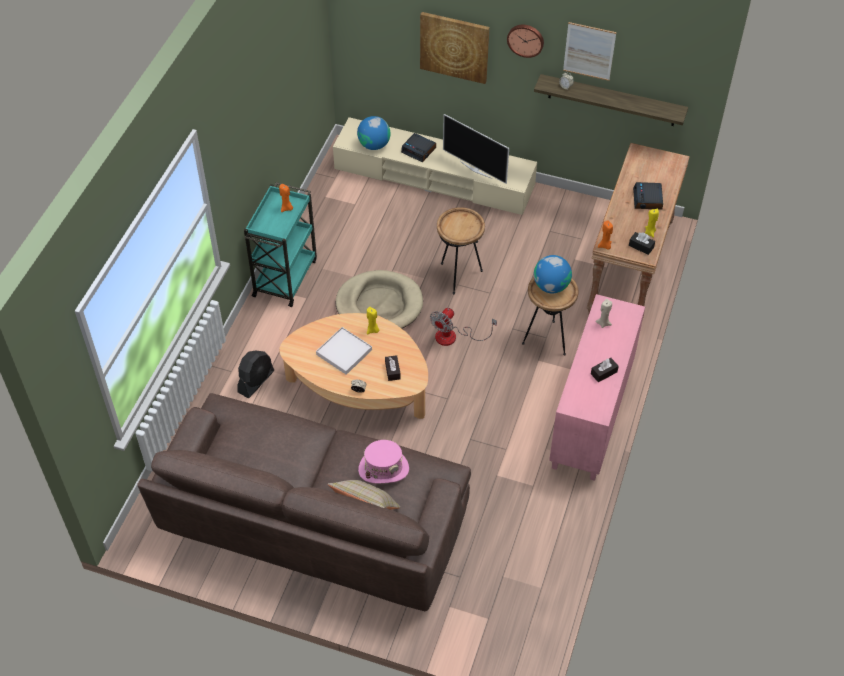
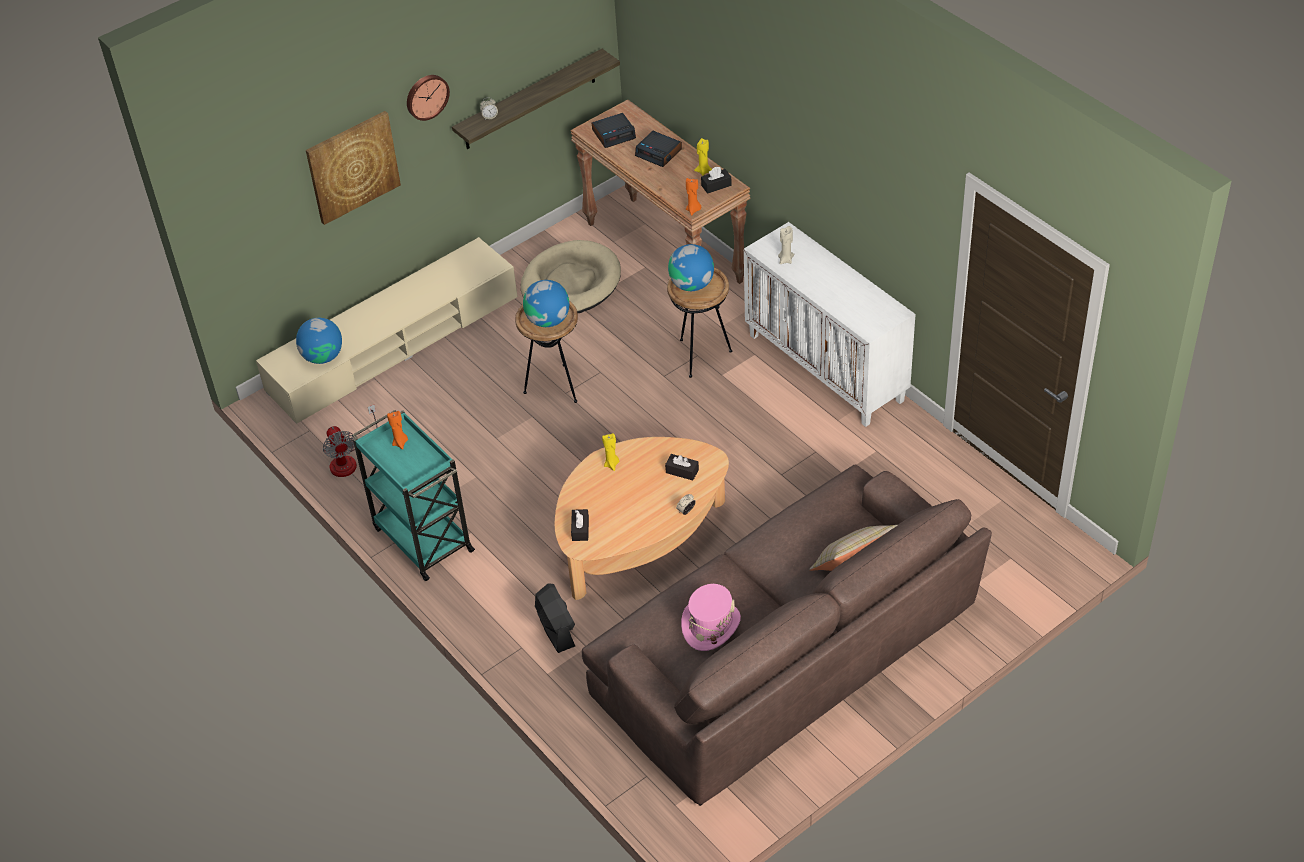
camera: 55 degrees left, 5 degrees down
white tray [316,327,372,375] -> none
beige dog bed [336,270,423,329] -> beige dog bed moved to [521,240,621,314]
pink hat [358,440,409,483] -> pink hat moved to [681,584,741,651]
alarm clock [401,133,436,162] -> alarm clock moved to [592,113,636,148]
fan [430,308,497,346] -> fan moved to [323,405,377,477]
television [443,114,509,184] -> none
pink cabinet [549,294,645,481] -> white cabinet [744,222,916,427]
picture [563,22,617,81] -> none
black tissue box [591,358,619,382] -> black tissue box moved to [571,509,589,541]
none -> globe [523,280,569,327]

